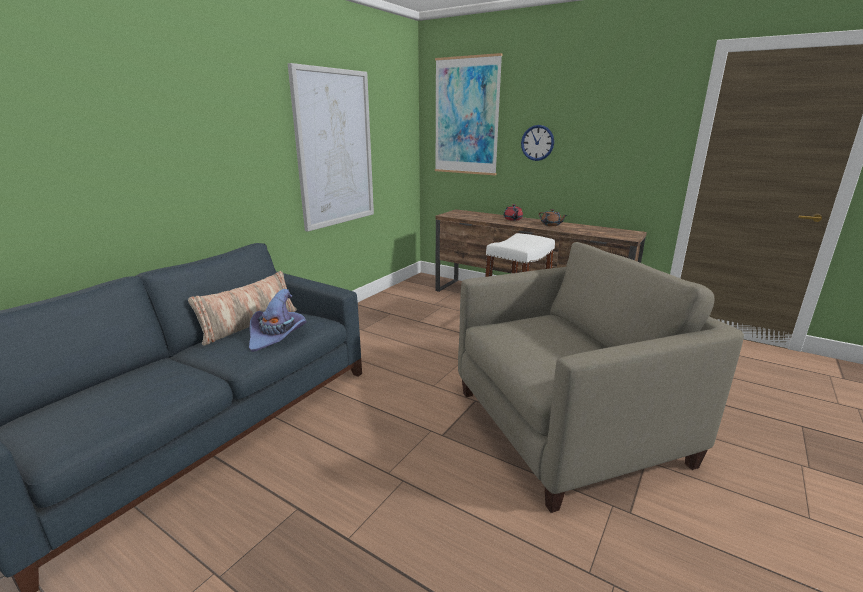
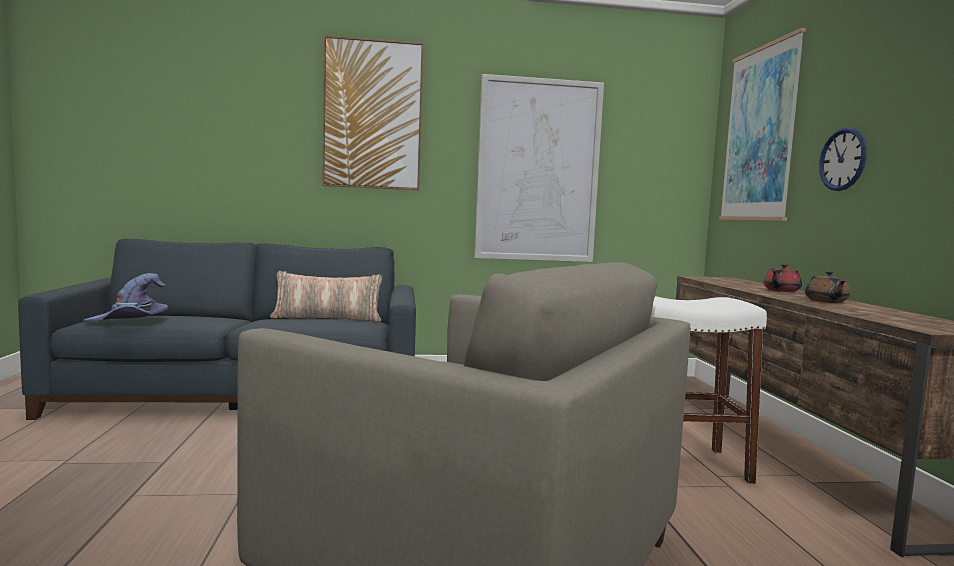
camera: 50 degrees right, 15 degrees down
purple hat [249,289,307,352] -> purple hat moved to [83,273,168,323]
none -> picture [322,36,424,190]

